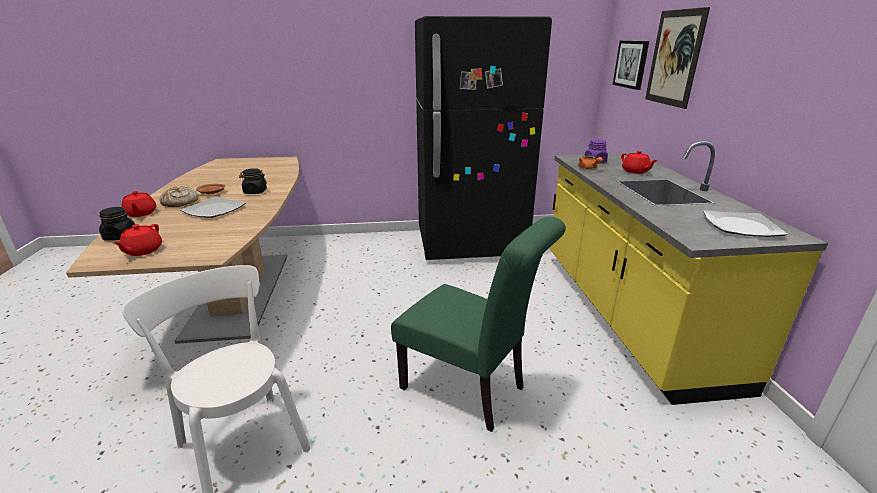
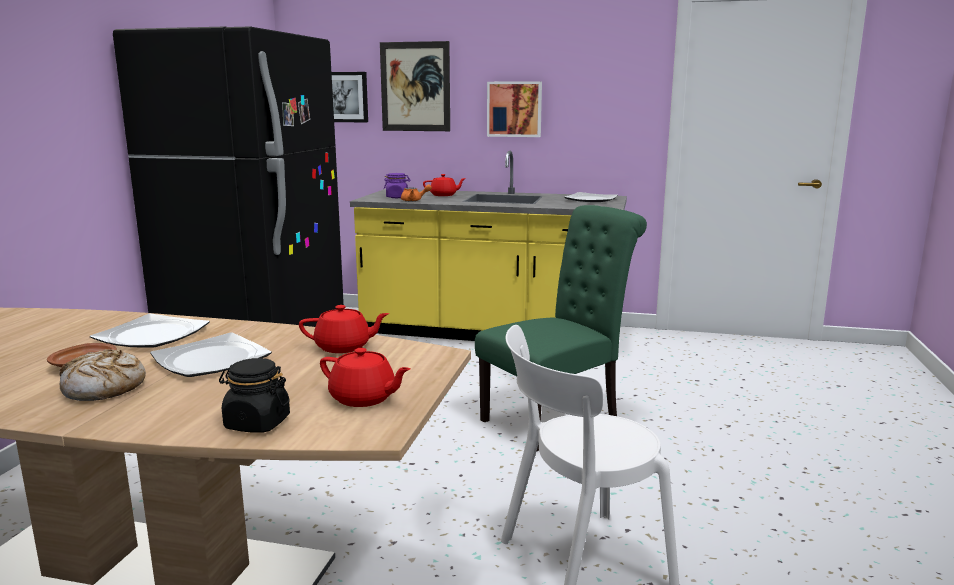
camera: 70 degrees left, 10 degrees down
red teapot [121,191,156,217] -> red teapot moved to [299,305,389,353]
black jar [239,168,267,194] -> plate [90,314,210,348]
none -> picture [487,81,542,137]

